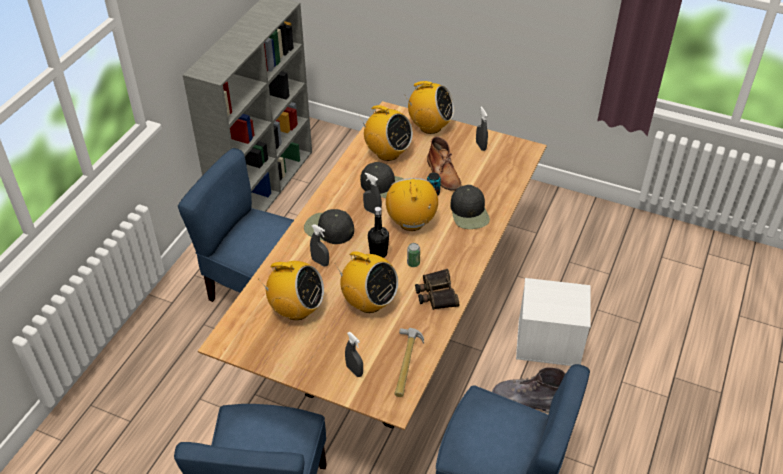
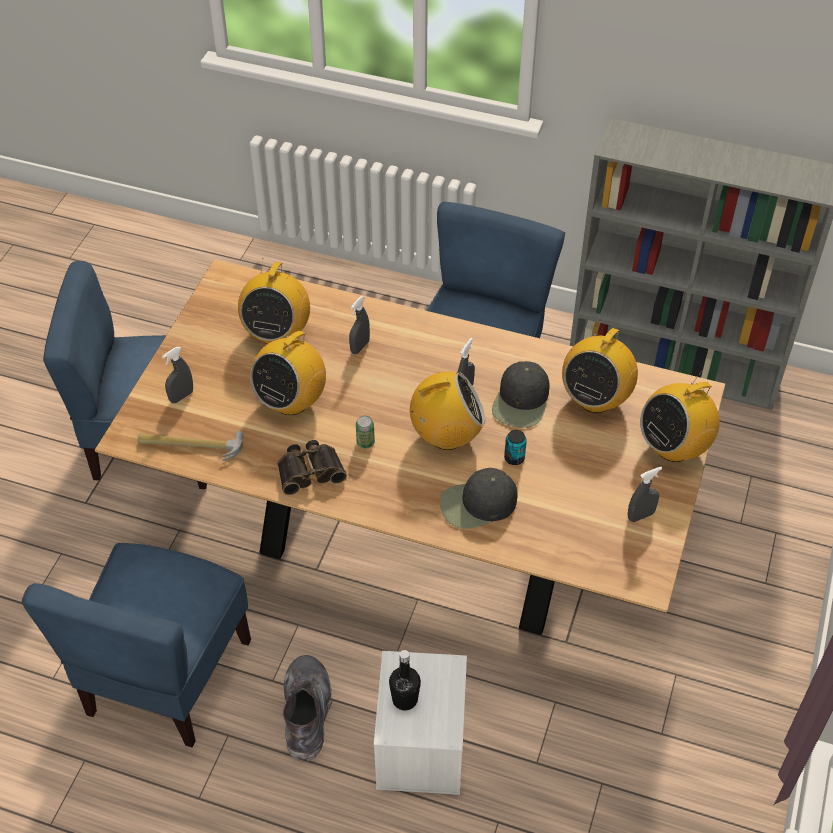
camera: 85 degrees right, 5 degrees up
black cap [304,209,354,244] -> none
black bottle [368,207,389,258] -> black bottle moved to [389,650,421,710]
radio [406,81,454,134] -> radio turned 45 degrees clockwise [640,371,720,462]
brown boot [427,136,461,190] -> none

